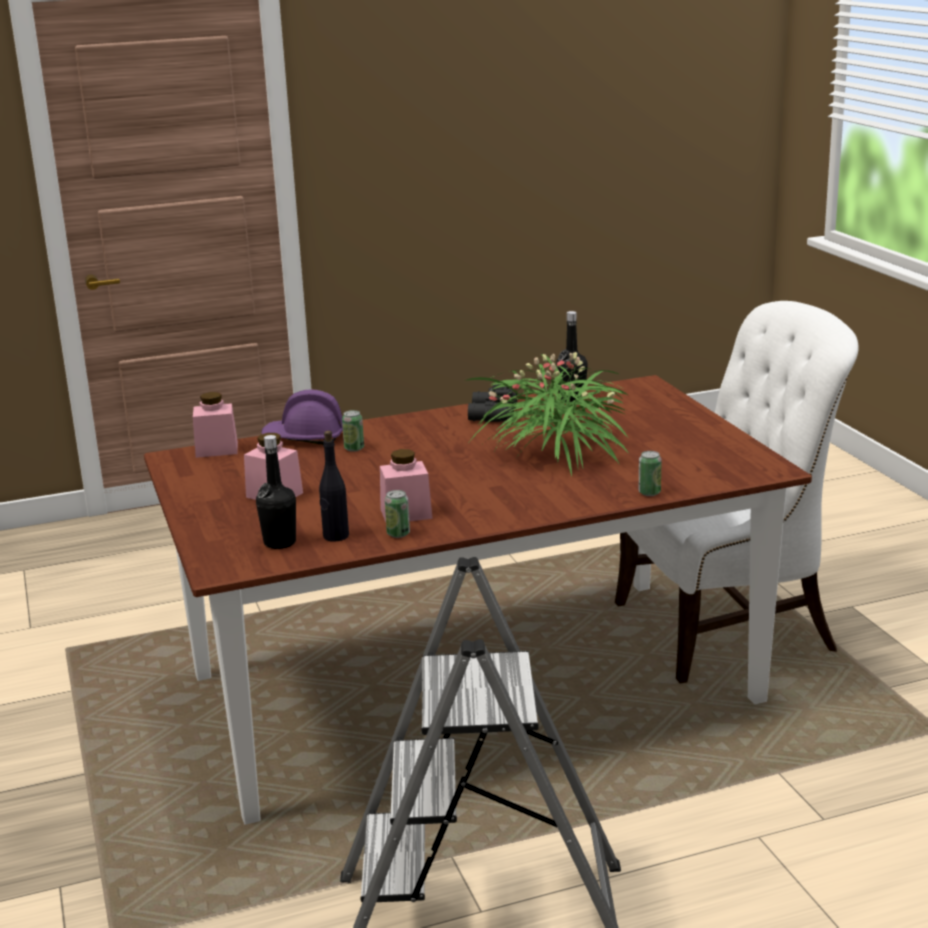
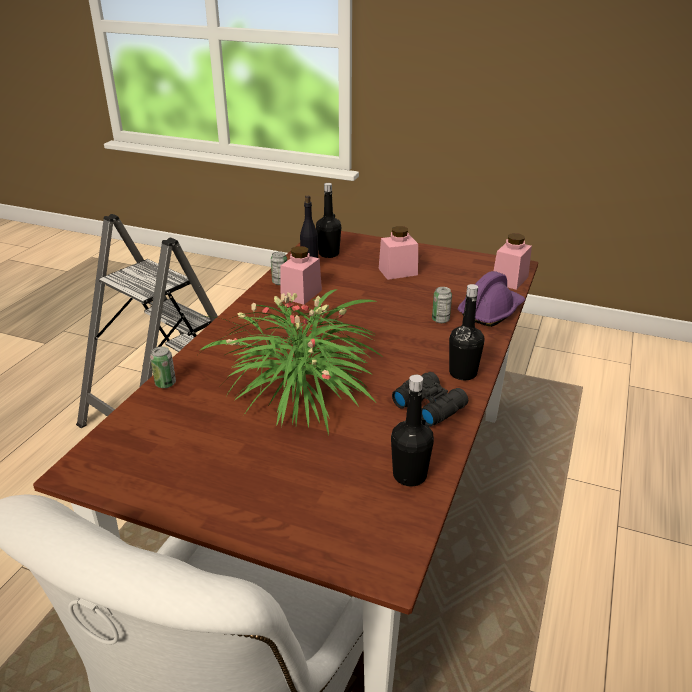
camera: 130 degrees right, 10 degrees up
none -> black bottle [449,284,484,380]

